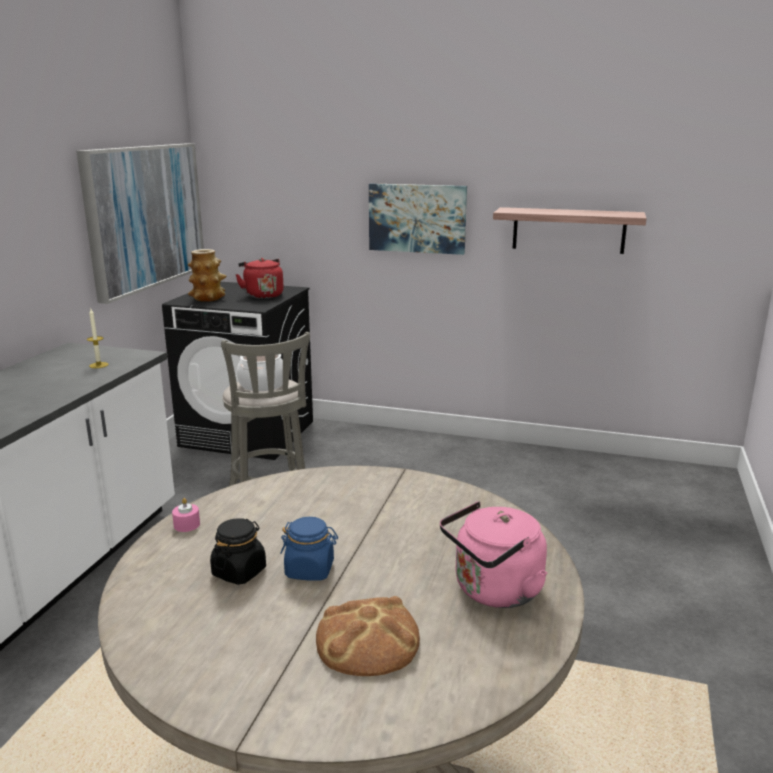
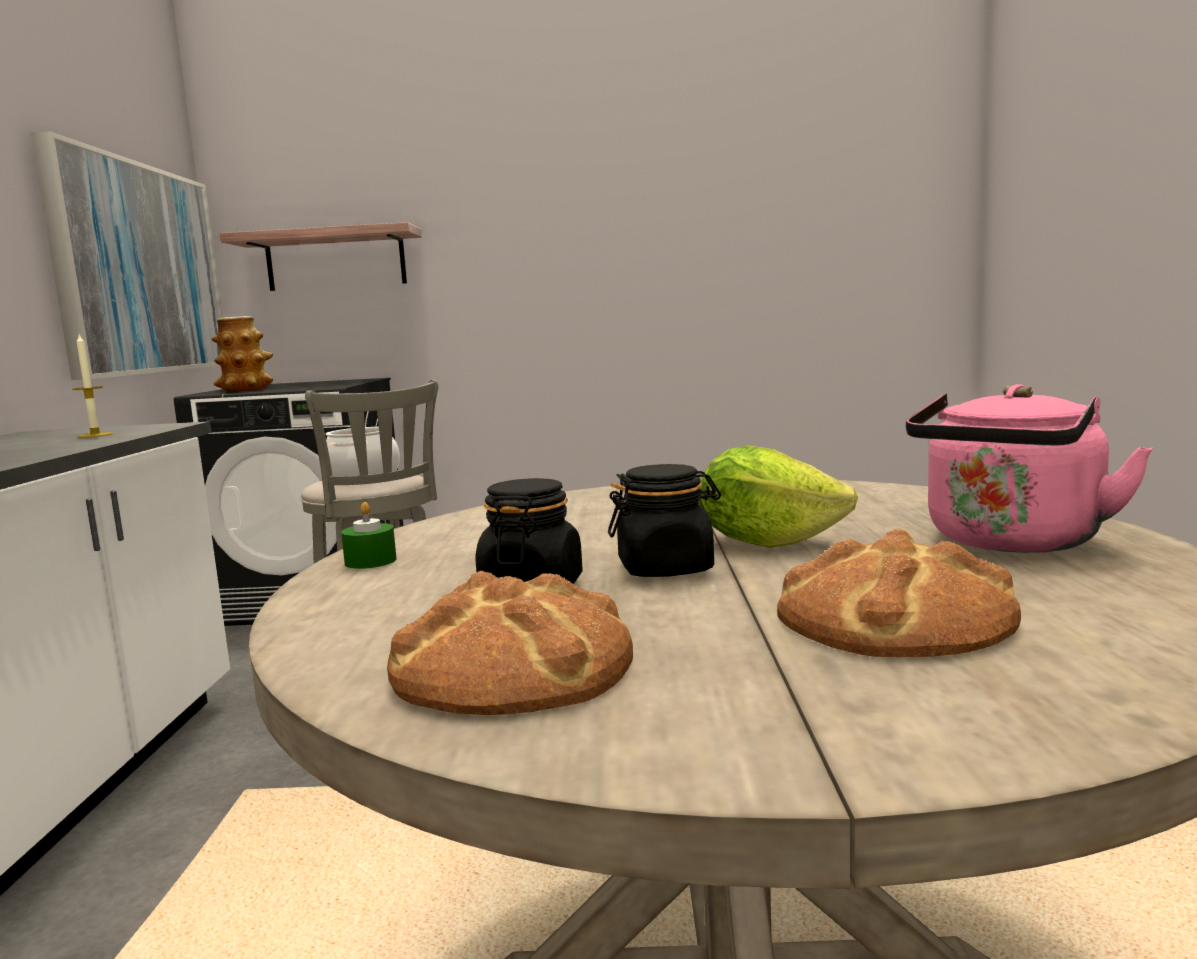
camera: 15 degrees left, 10 degrees down
pink candle [172,498,200,532] -> green candle [341,502,397,569]
red kettle [235,258,284,299] -> none
blue jar [280,517,338,581] -> black jar [608,464,721,577]
picture [369,183,467,255] -> none
shelf [493,207,647,254] -> shelf moved to [220,222,422,291]
none -> bread [387,570,633,715]
none -> lettuce [699,446,858,548]

